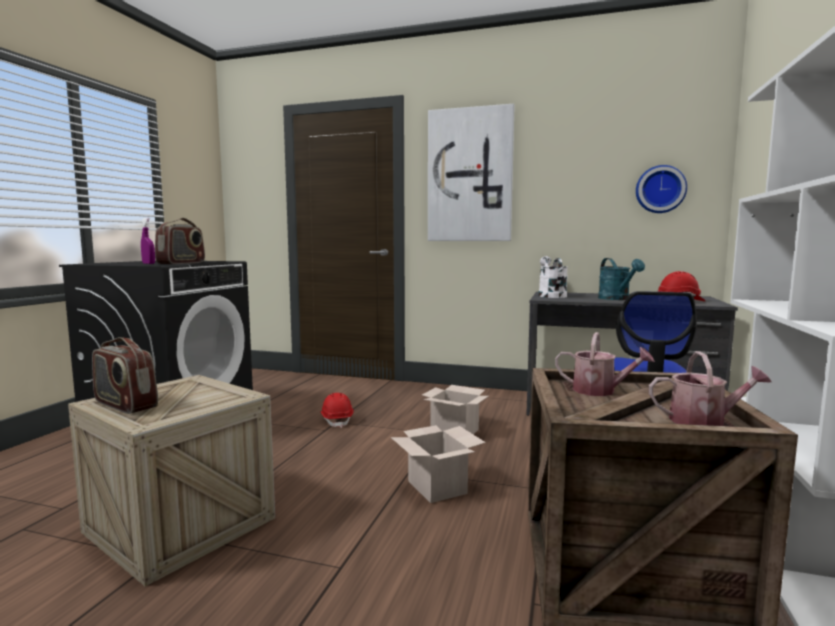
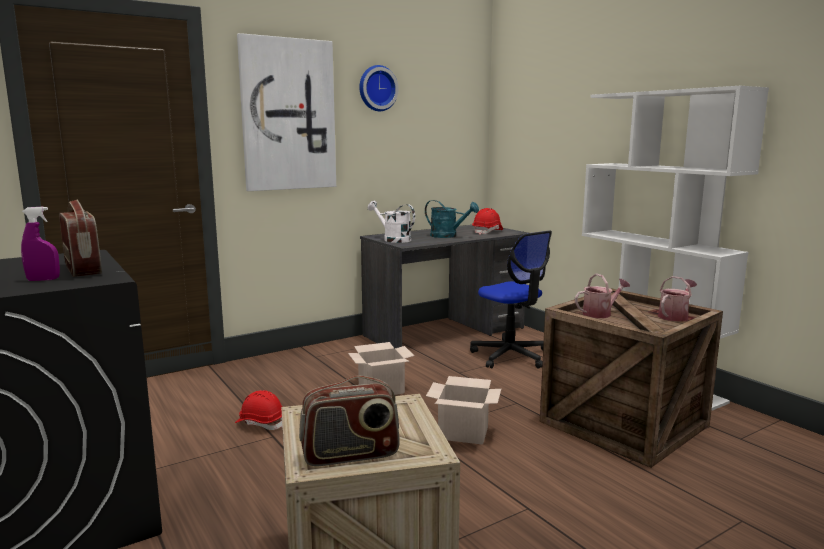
camera: 50 degrees left, 5 degrees up
wall clock [636,165,687,213] -> wall clock moved to [359,65,399,111]

